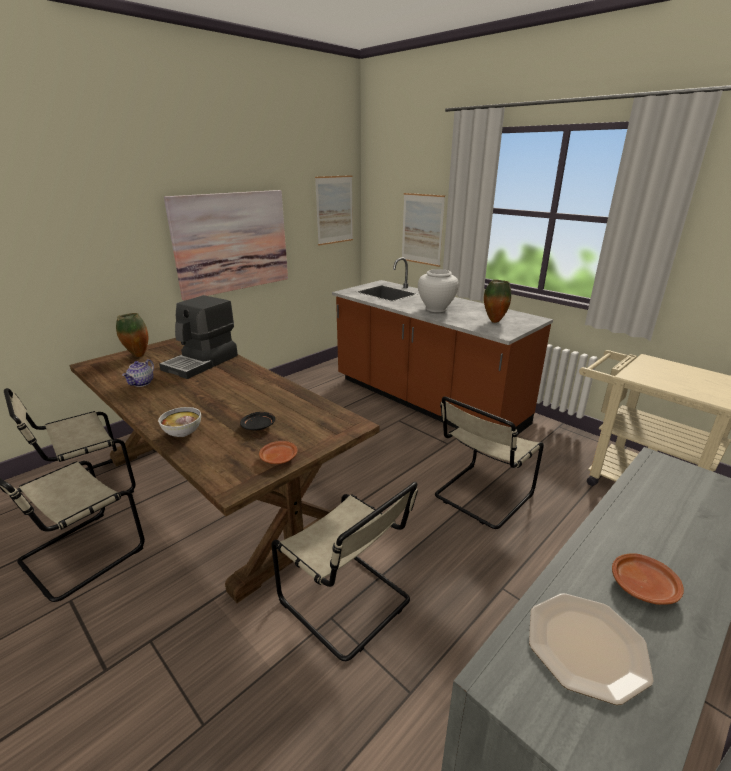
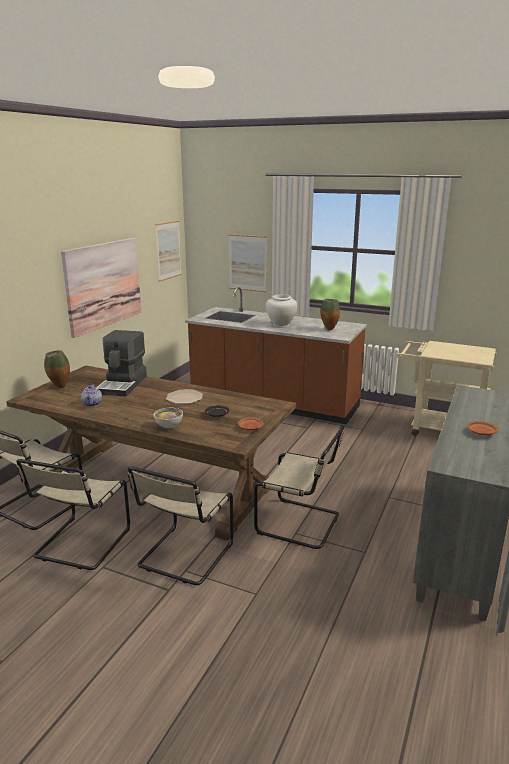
camera: 20 degrees left, 5 degrees down
beige chair [435,397,544,529] -> beige chair moved to [127,466,234,585]
plate [529,593,654,705] -> plate moved to [166,390,203,404]

